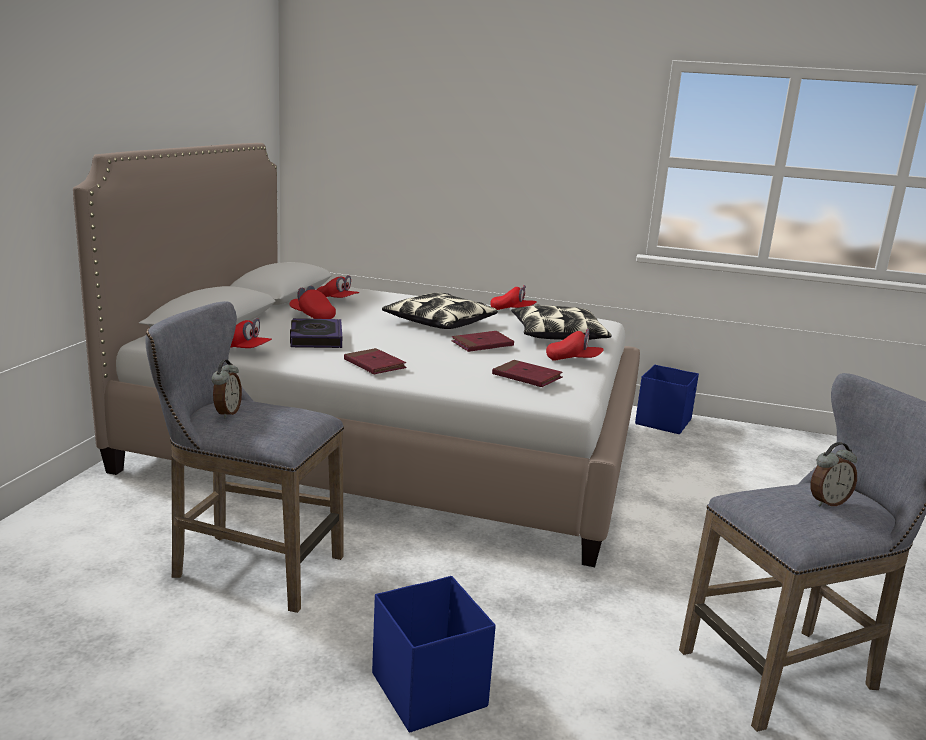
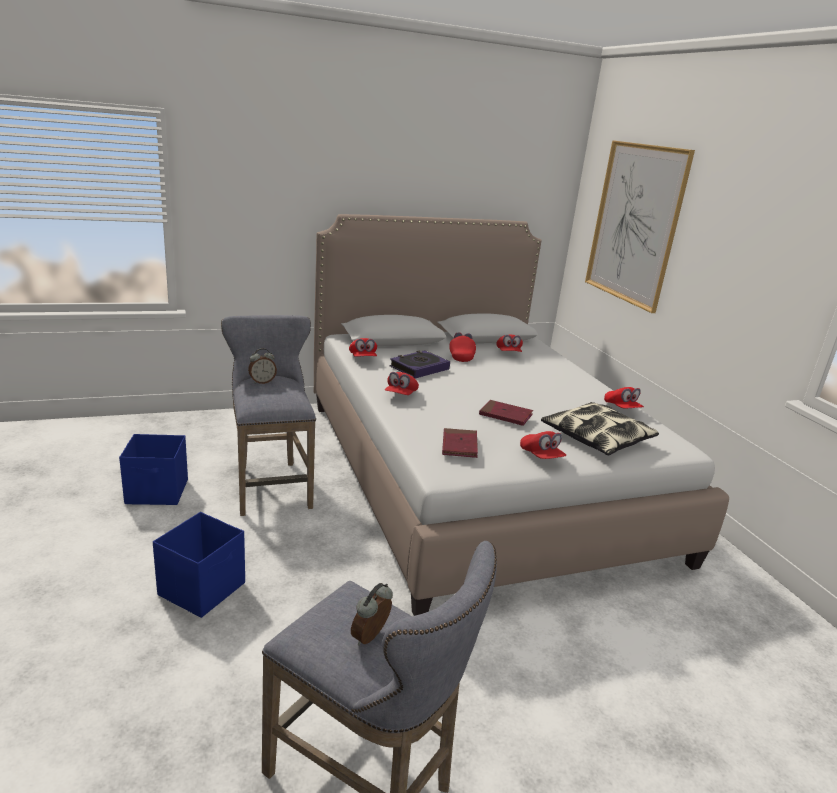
camera: 55 degrees right, 5 degrees up
red book [344,348,407,374] -> red cap [385,372,419,395]
pillow [382,293,498,329] -> none
blue storage box [635,365,699,434] -> blue storage box moved to [119,434,188,505]
alarm clock [811,442,857,506] -> alarm clock turned 90 degrees clockwise [351,583,393,645]
none -> picture [585,140,695,313]

